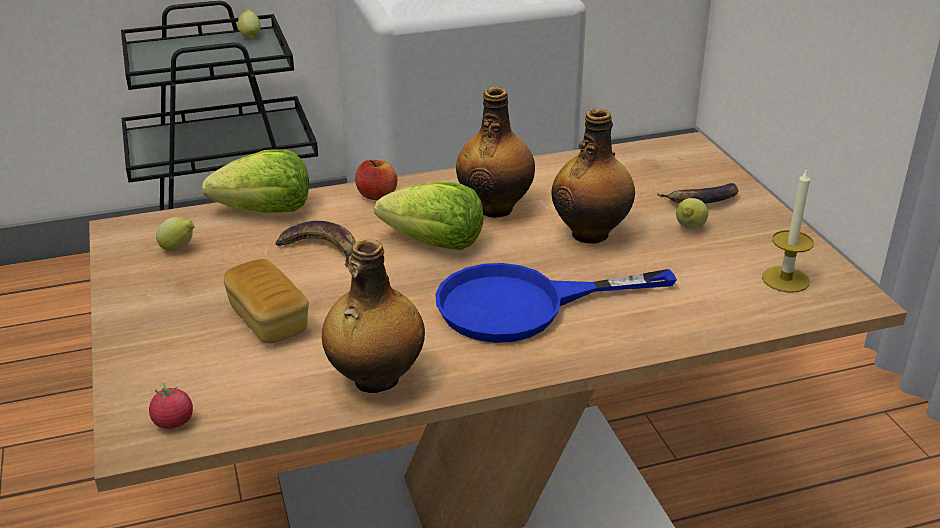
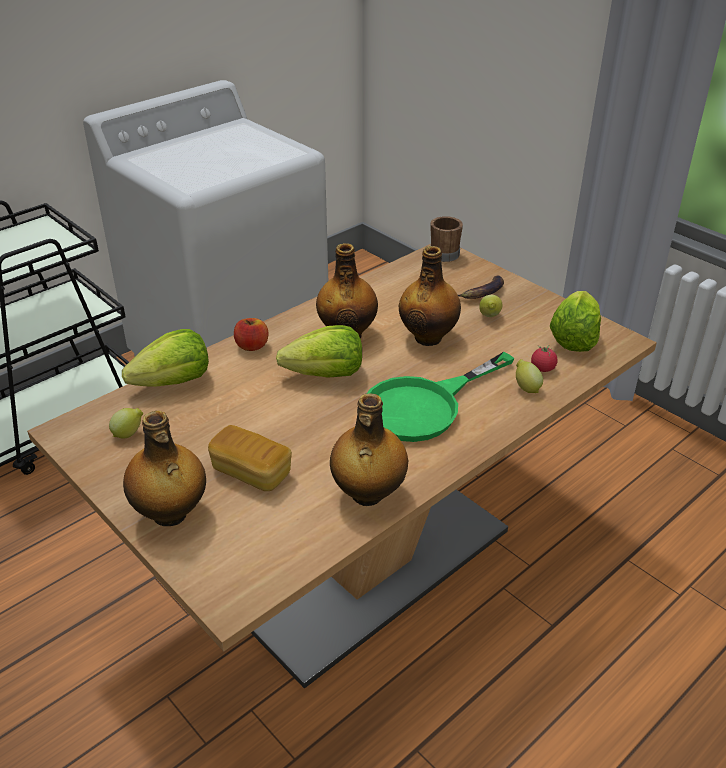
camera: 25 degrees left, 5 degrees up
tomato [149,383,193,429] -> tomato moved to [531,345,557,372]
lemon [238,9,261,39] -> lemon moved to [516,359,543,393]
banana [276,221,356,267] -> none
blue frying pan [435,263,677,343] -> green frying pan [367,352,514,442]
candle [762,168,814,293] -> lettuce [550,291,601,352]
none -> bottle [123,411,206,526]
none -> brown mug [430,216,463,262]

